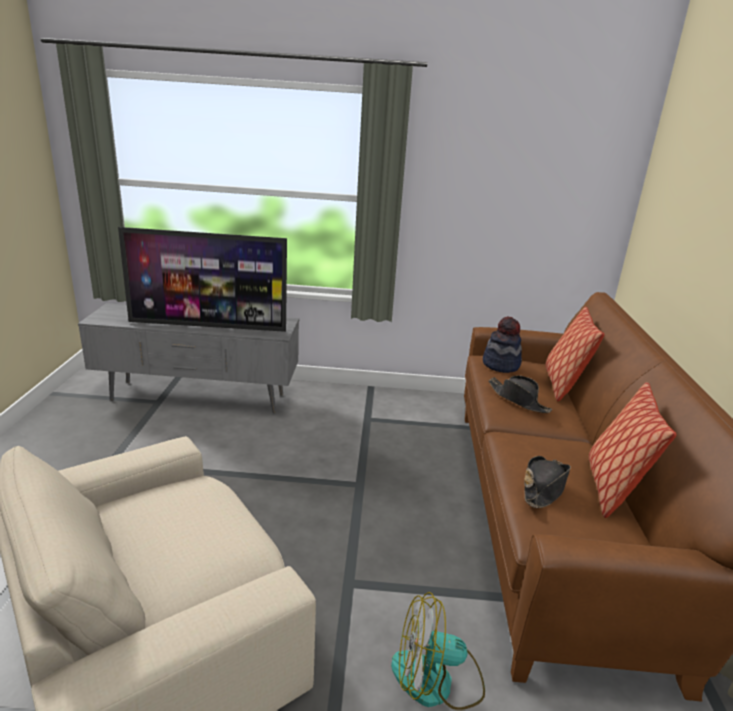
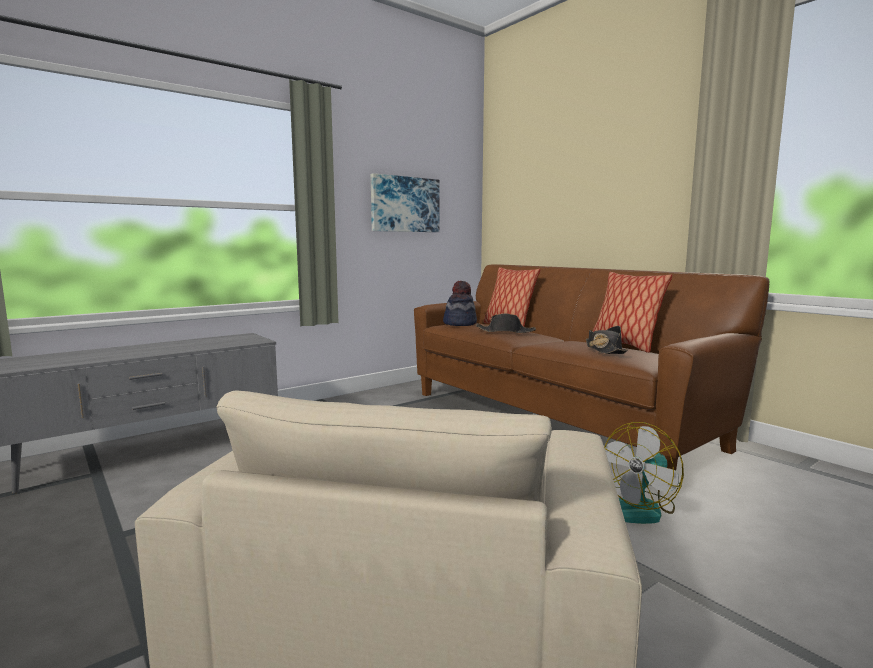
camera: 40 degrees left, 15 degrees down
television [118,227,287,332] -> none
none -> picture [371,173,440,232]

